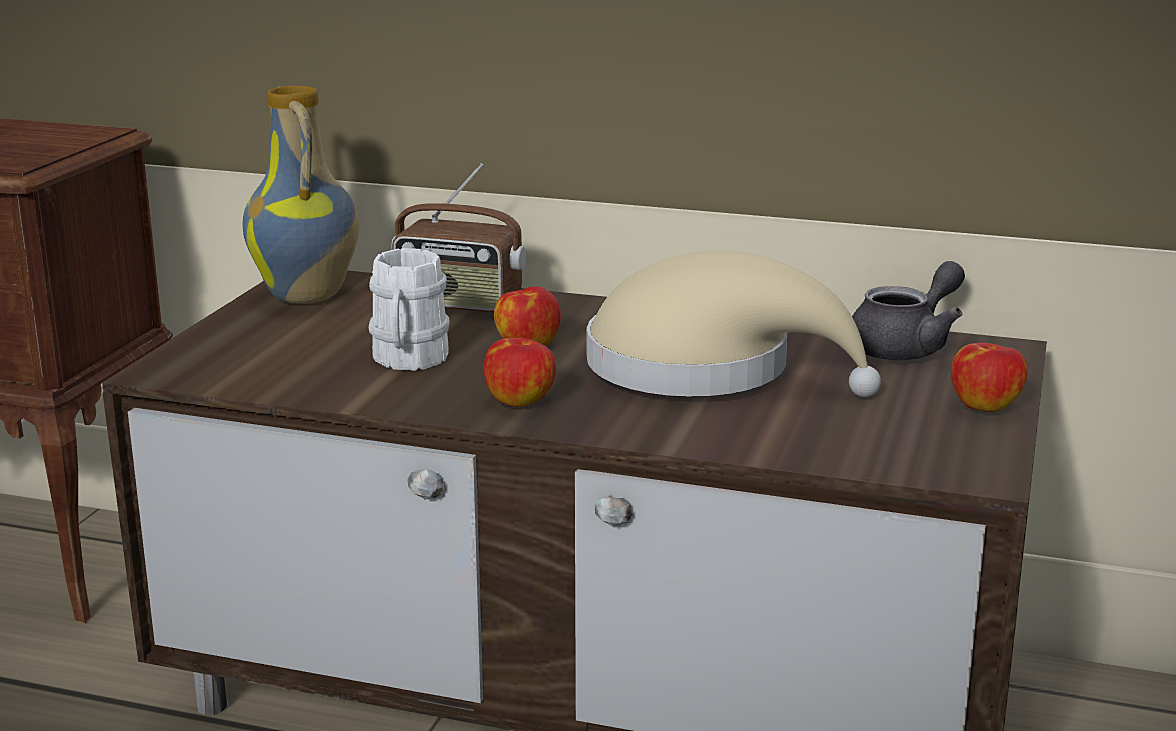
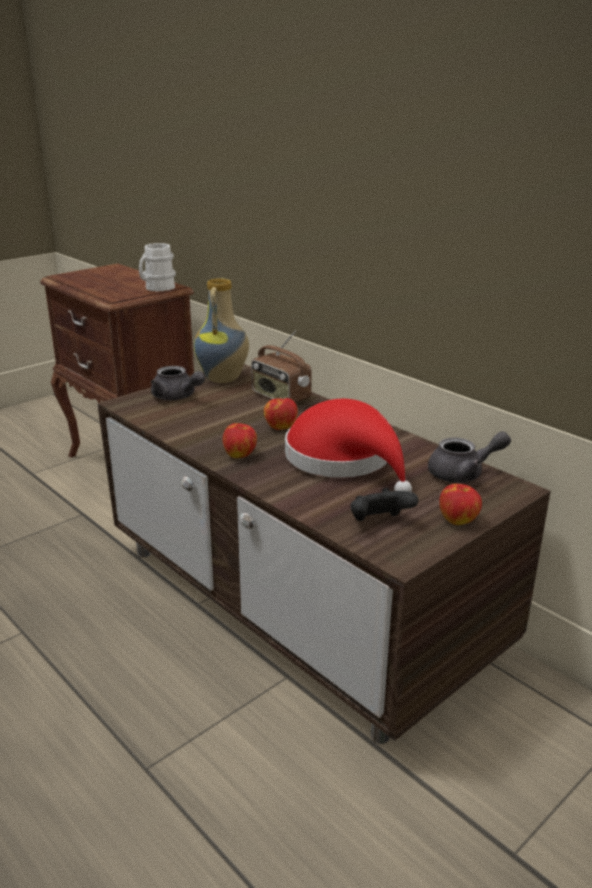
camera: 30 degrees right, 5 degrees up
white mug [369,248,450,371] -> white mug moved to [139,243,176,292]
beige hat [587,250,881,397] -> red hat [285,399,412,492]
none -> grey teapot [151,366,205,400]
none -> black game controller [350,488,419,521]

